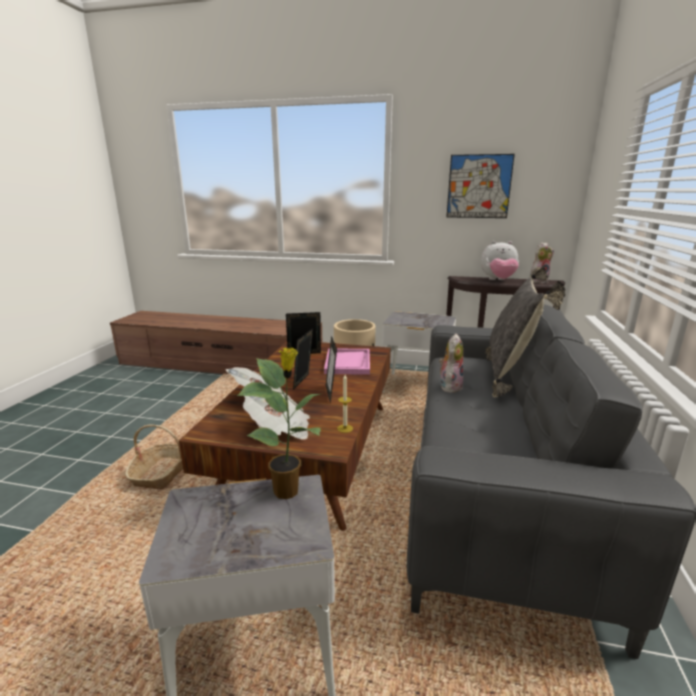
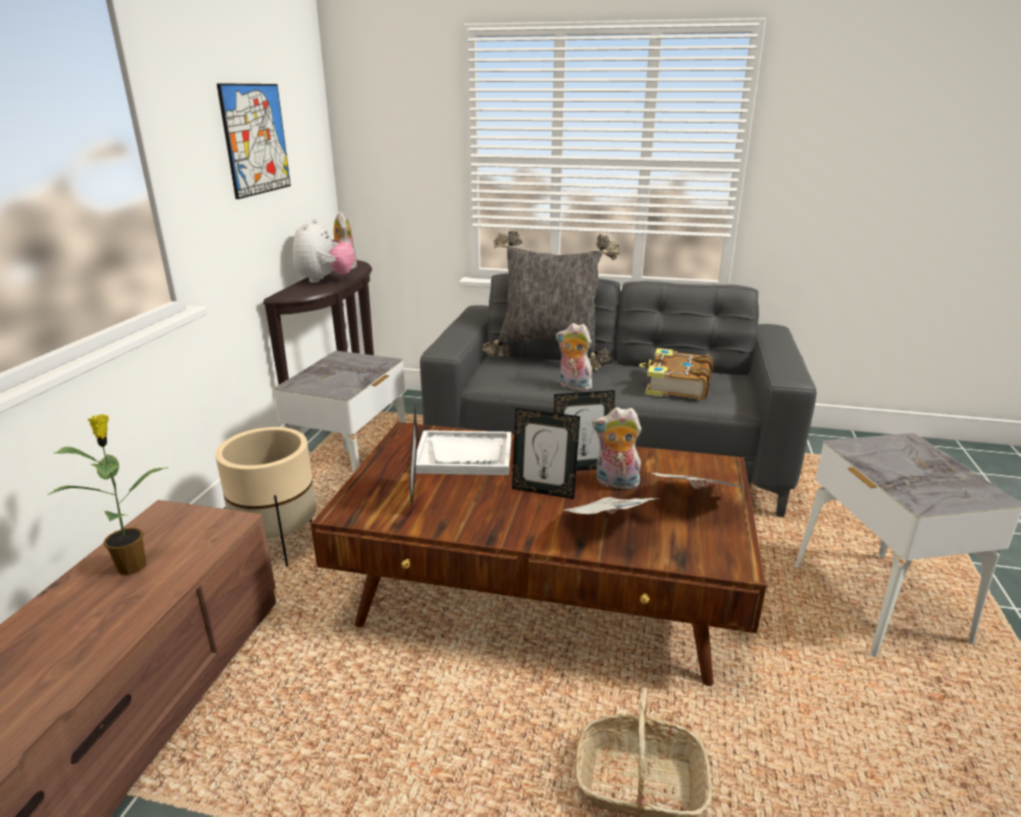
camera: 90 degrees left, 5 degrees up
potted plant [237,348,321,499] -> potted plant moved to [47,414,168,575]
pink tray [324,348,370,375] -> white tray [415,430,511,475]
candle [337,375,353,433] -> none
none -> plush toy [592,407,643,489]
none -> book [639,348,713,400]

